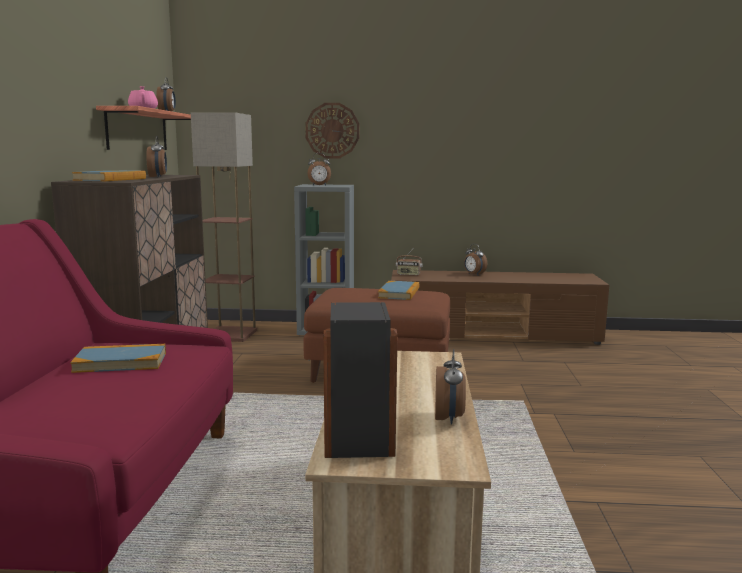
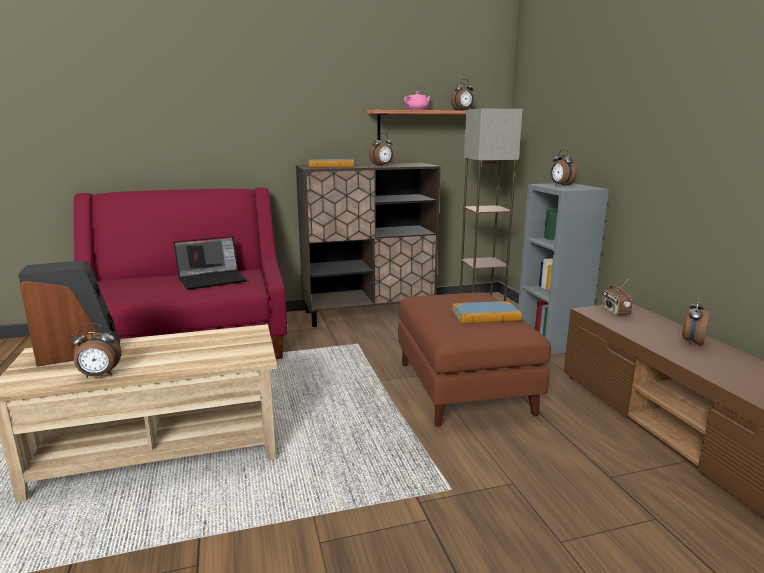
camera: 70 degrees right, 5 degrees up
book [70,344,166,373] -> laptop [173,236,247,290]
wall clock [305,103,359,159] -> none

